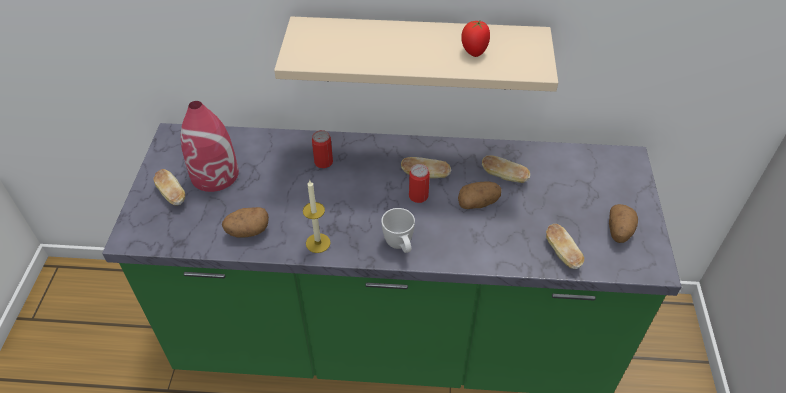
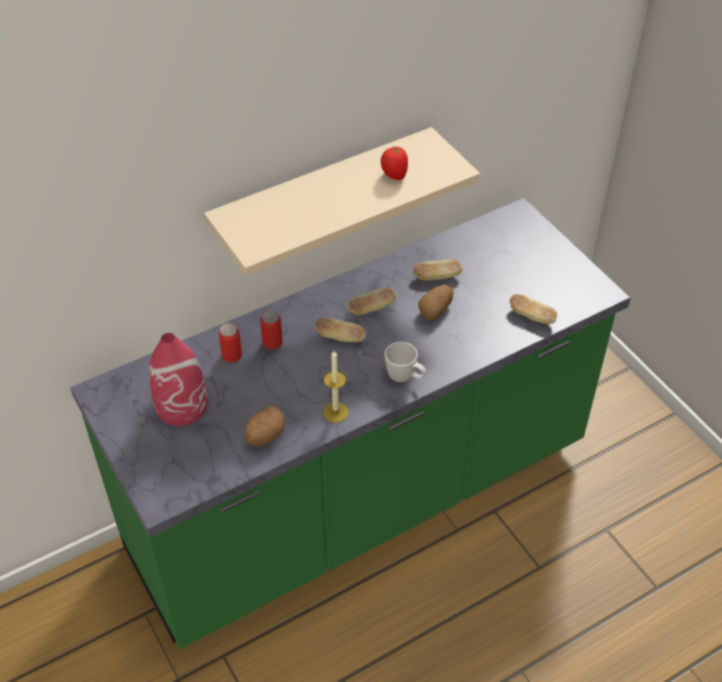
camera: 35 degrees left, 0 degrees up
bread [154,169,185,205] -> bread moved to [315,318,366,342]
can [409,164,430,203] -> can moved to [219,323,242,362]
potato [609,204,638,243] -> none

